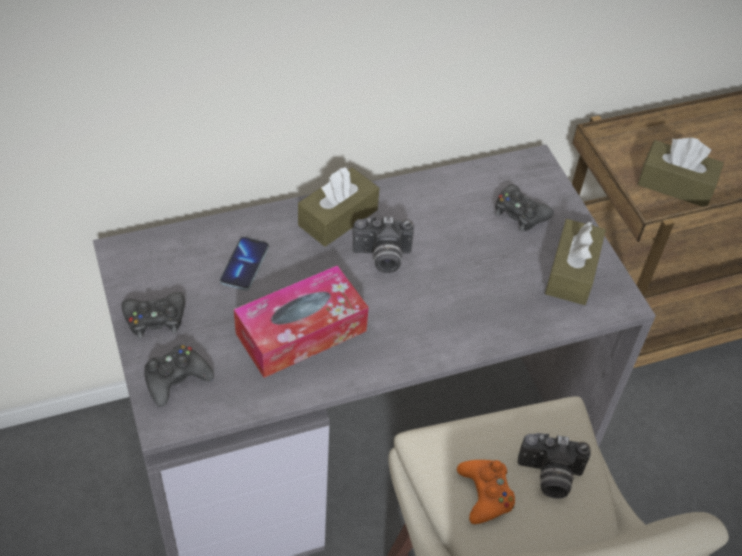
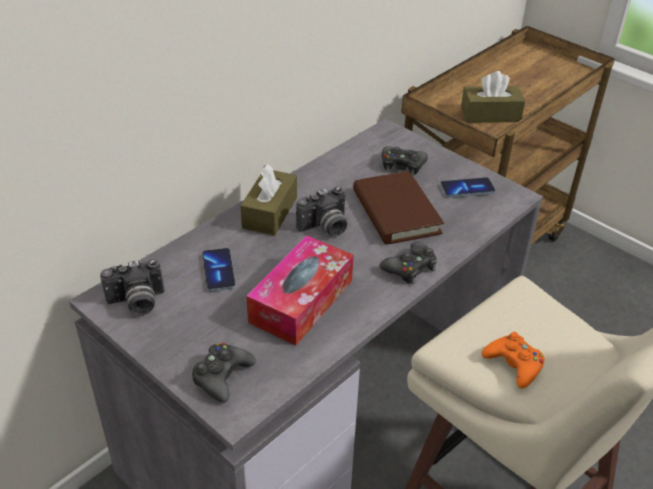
camera: 25 degrees left, 10 degrees down
black game controller [122,292,185,338] -> black game controller moved to [379,241,437,284]
camera [517,433,591,499] -> camera moved to [100,259,164,315]
brown tissue box [545,219,606,305] -> phone [440,177,495,198]
none -> brown book [353,171,444,245]

